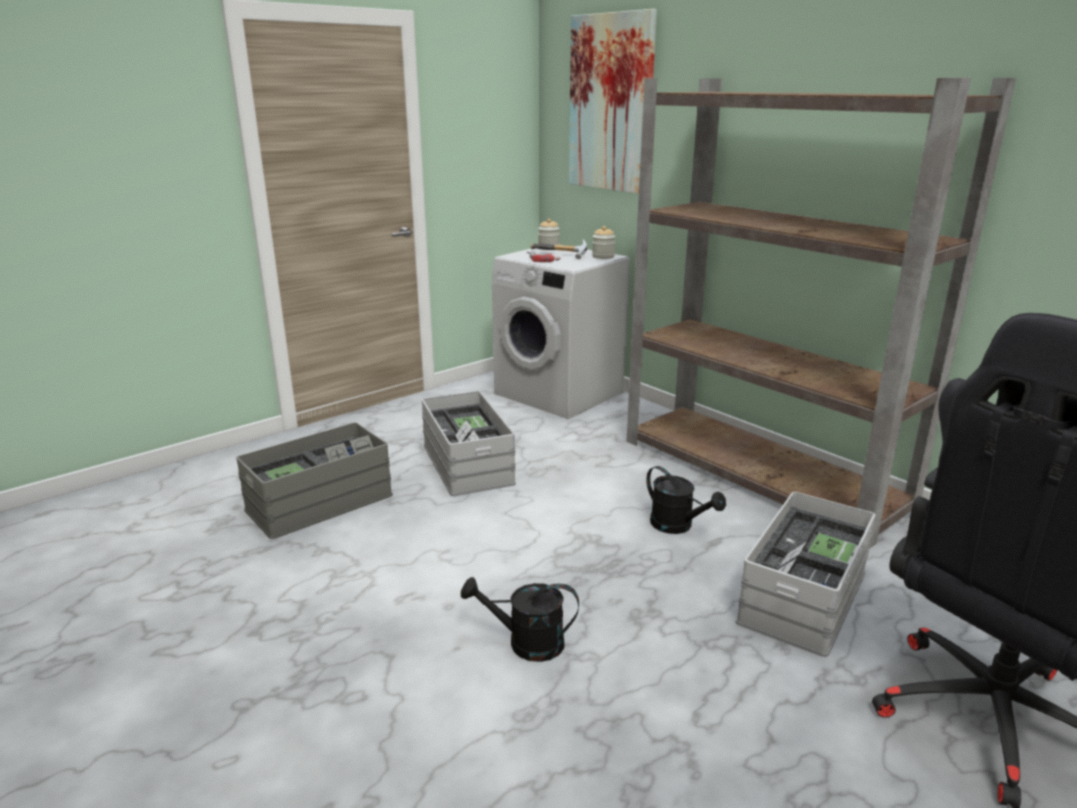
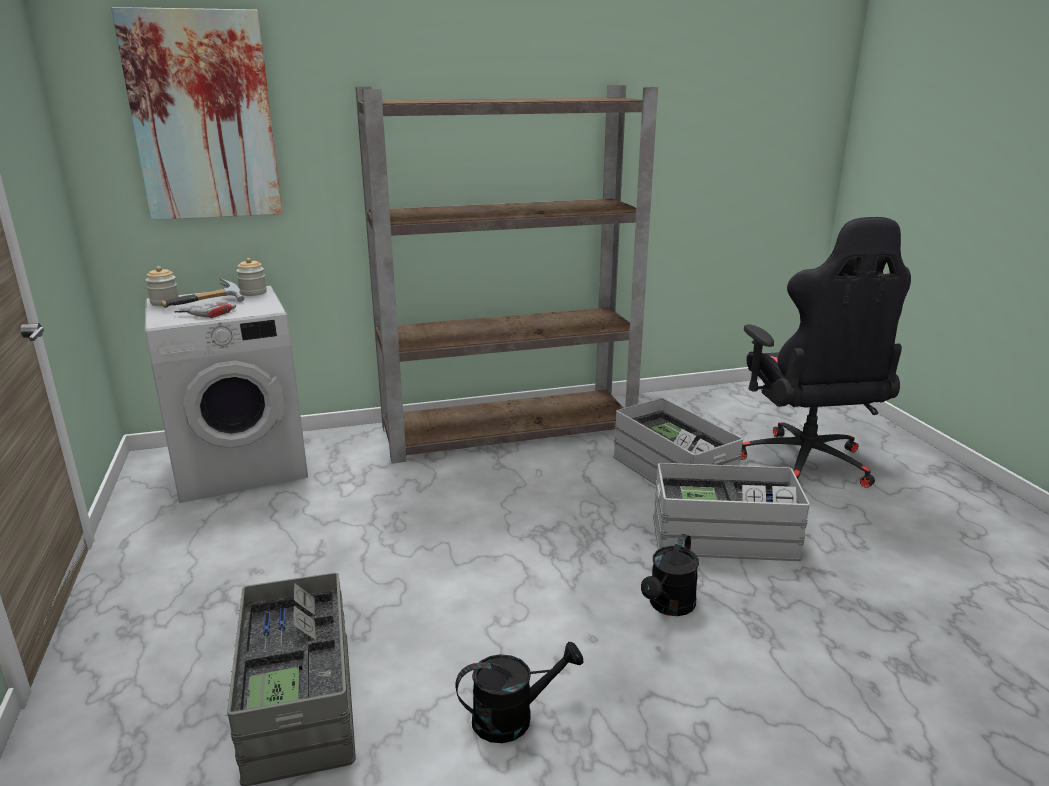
camera: 65 degrees left, 0 degrees up
grey storage box [422,391,516,496] -> grey storage box moved to [653,463,810,561]
black watering can [646,466,726,534] -> black watering can moved to [455,642,583,743]

